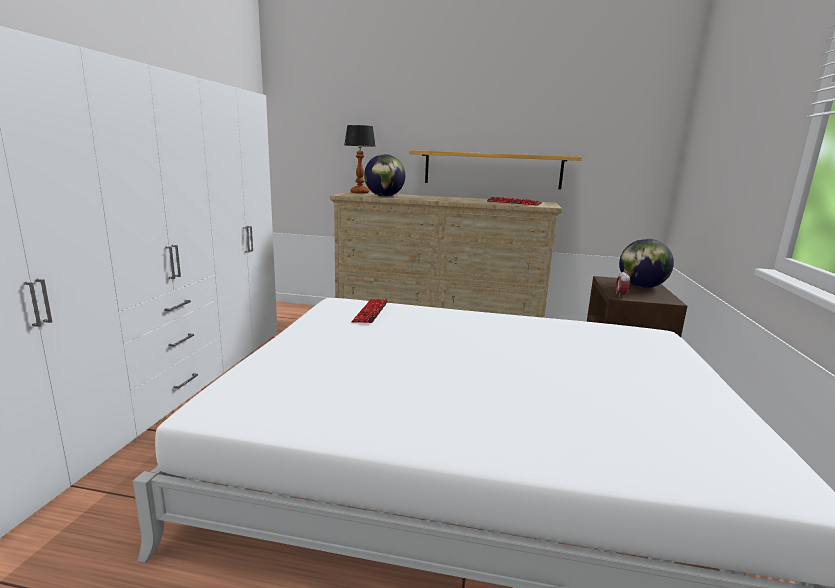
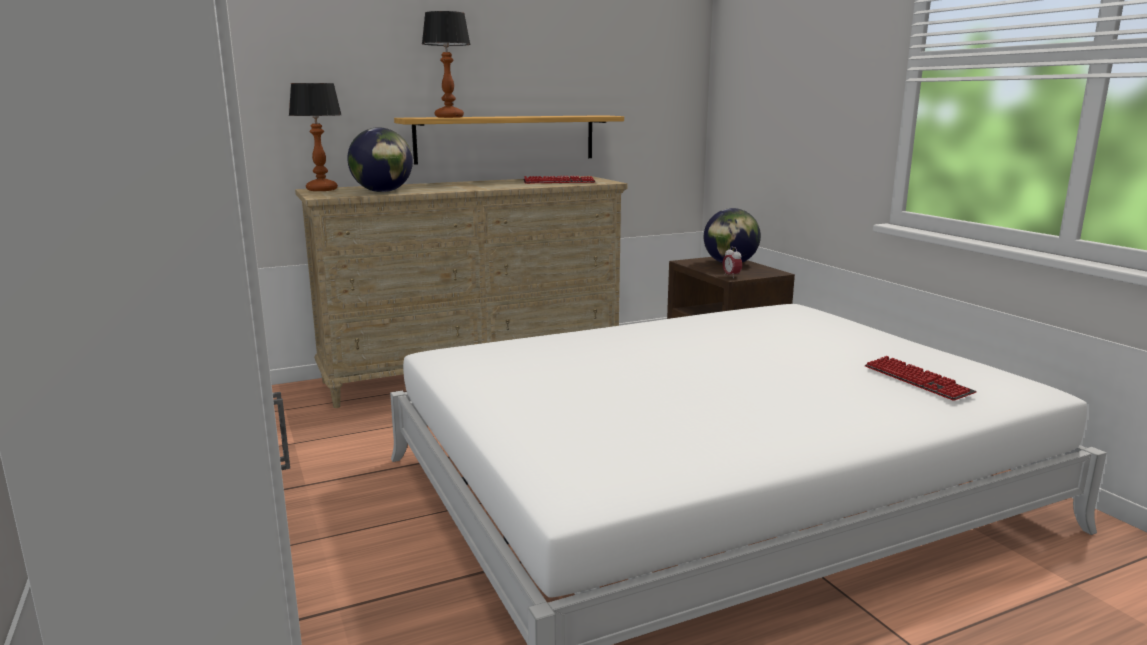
camera: 35 degrees left, 0 degrees up
keyboard [352,299,388,323] -> keyboard moved to [865,356,977,401]
none -> table lamp [422,11,471,118]

